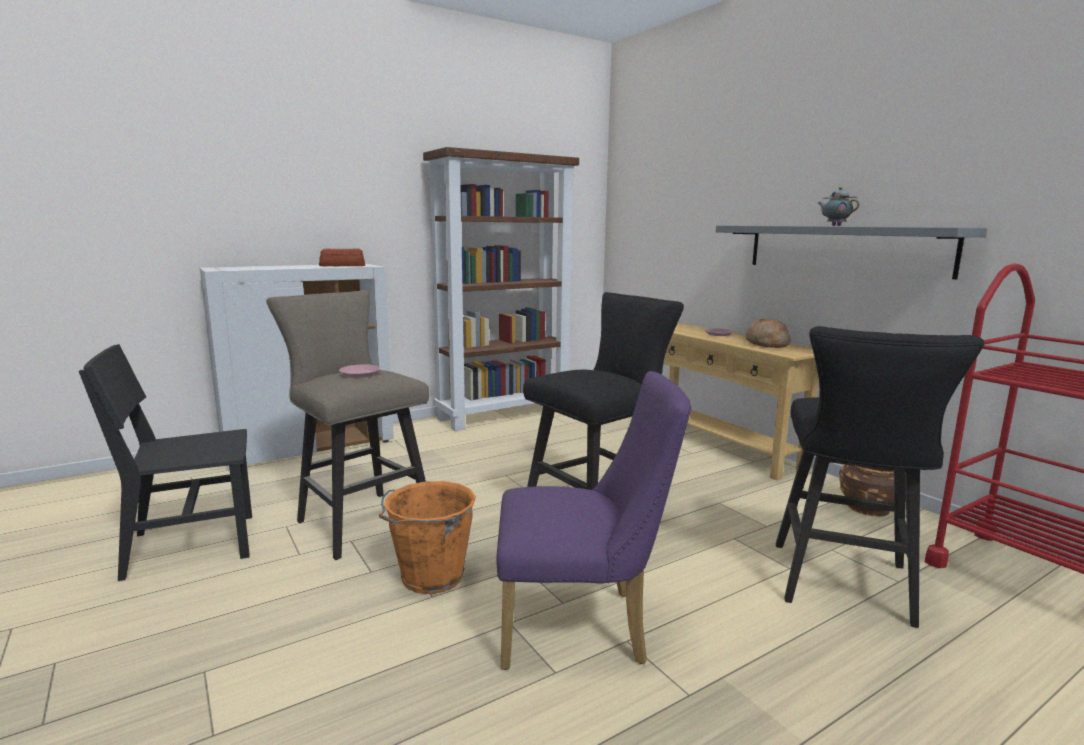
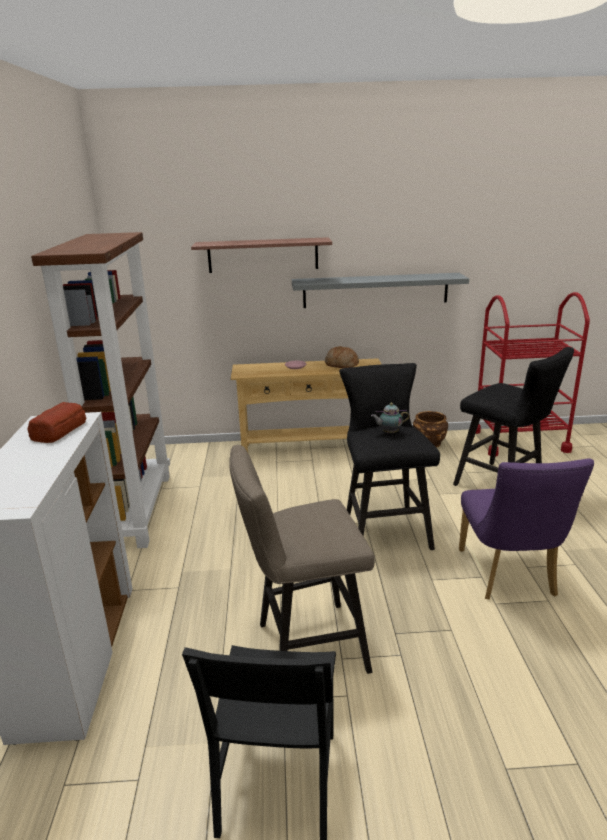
camera: 60 degrees left, 10 degrees up
pink plate [339,364,381,378] -> none
orange bucket [379,481,476,594] -> none
purple chair [496,371,691,670] -> purple chair turned 150 degrees clockwise [459,458,594,600]
teapot [818,187,859,226] -> teapot moved to [371,403,410,433]
none -> shelf [191,237,332,273]

